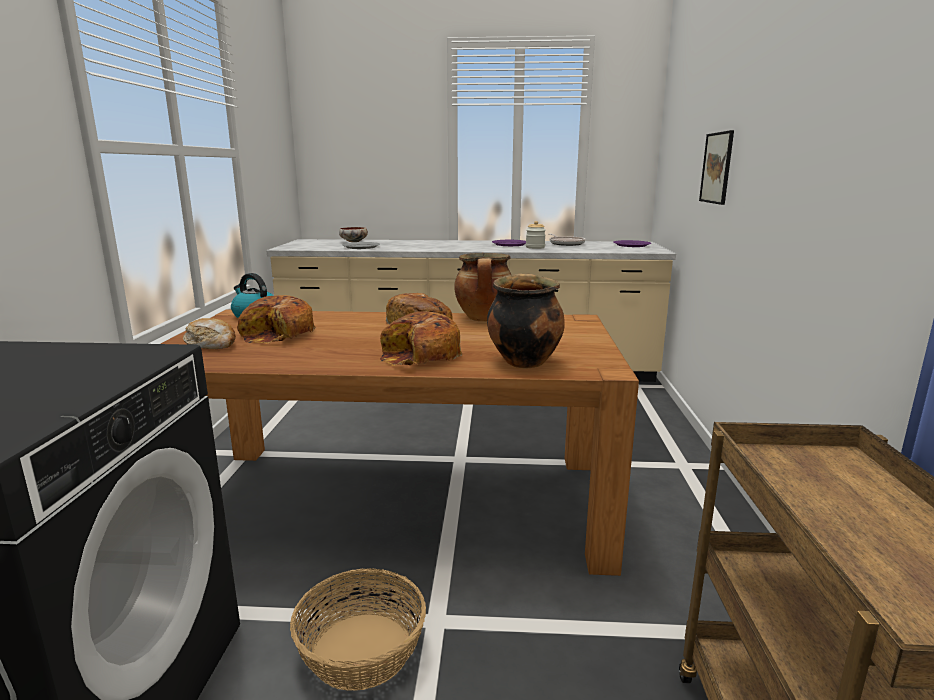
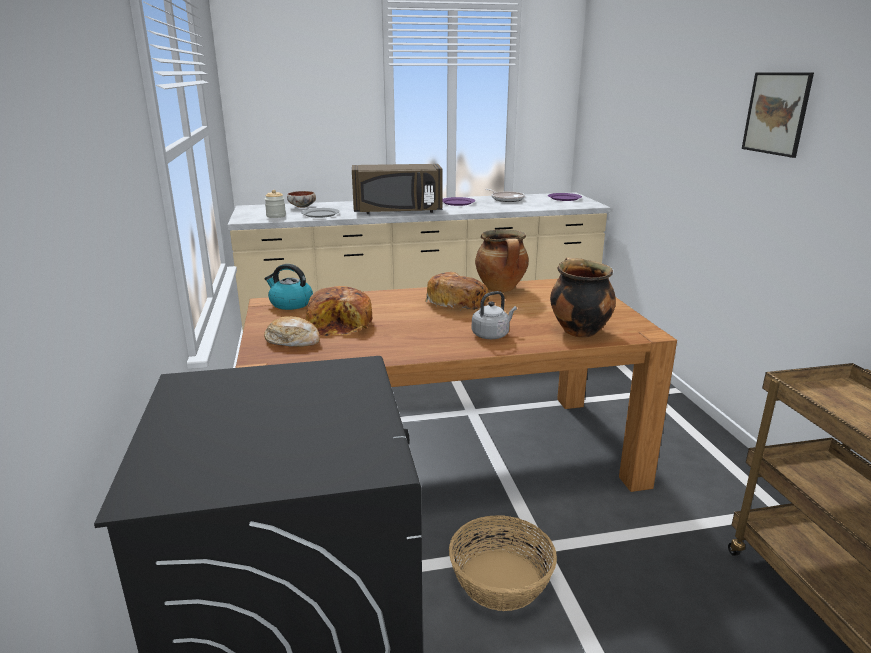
camera: 15 degrees left, 5 degrees up
bread [379,311,463,366] -> grey kettle [472,291,517,339]
jar [526,221,546,249] -> jar moved to [265,190,286,218]
picture [699,130,734,205] -> picture moved to [742,72,814,158]
none -> brown microwave [352,164,443,214]

